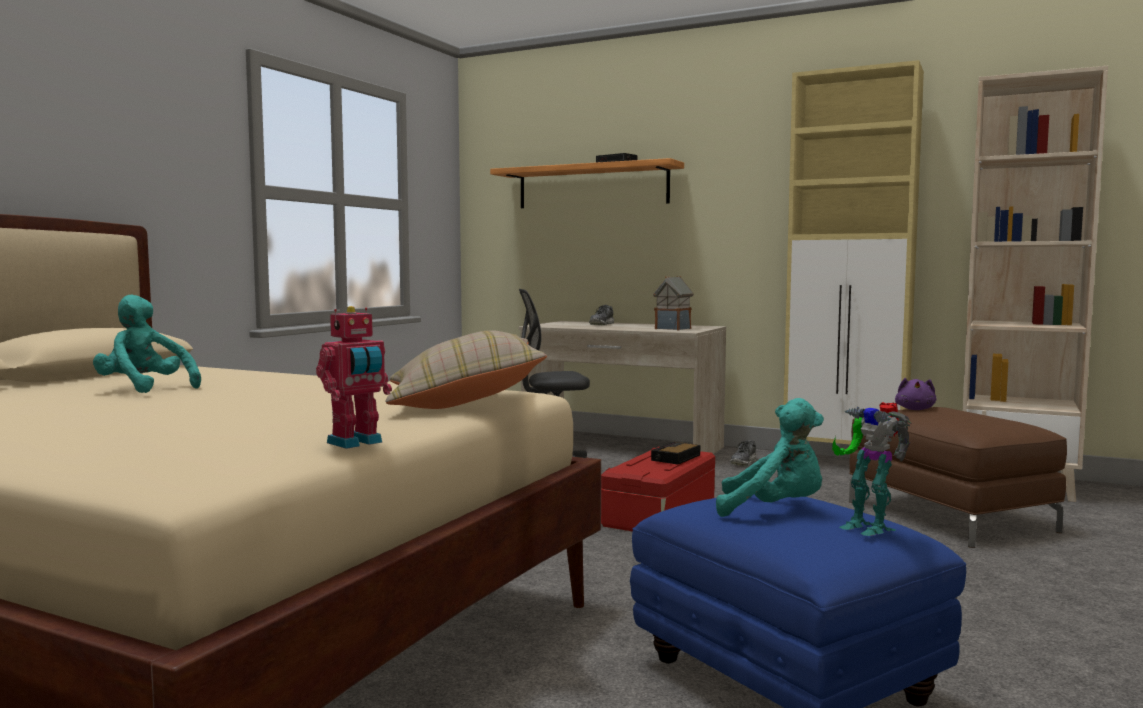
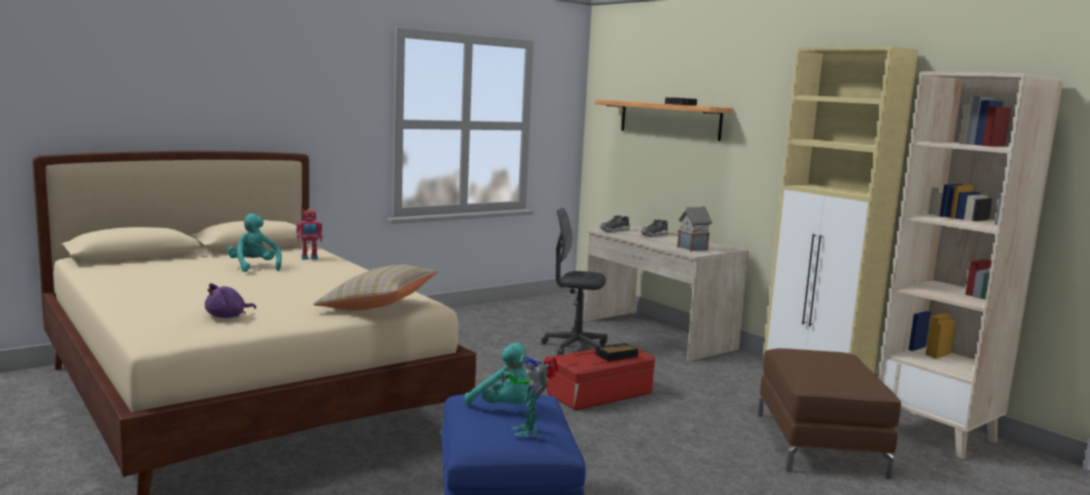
camera: 25 degrees right, 5 degrees up
toy robot [316,306,392,449] -> toy robot moved to [296,209,323,260]
shoe [730,440,757,466] -> shoe moved to [600,215,630,232]
purple plush toy [895,378,936,410] -> purple plush toy moved to [205,283,256,318]

